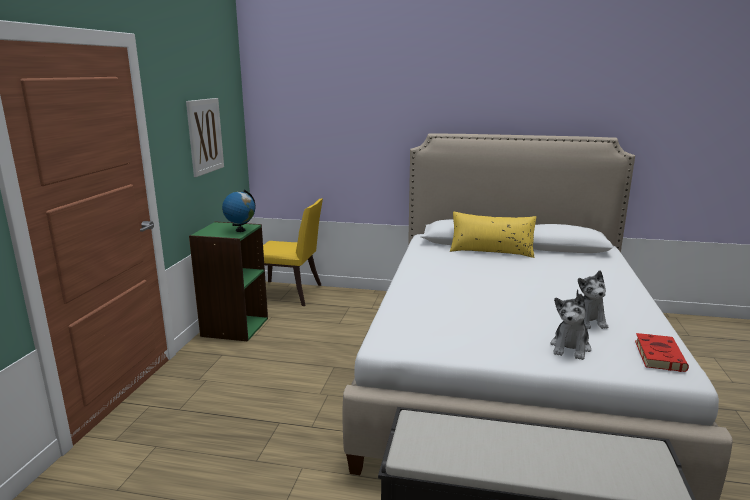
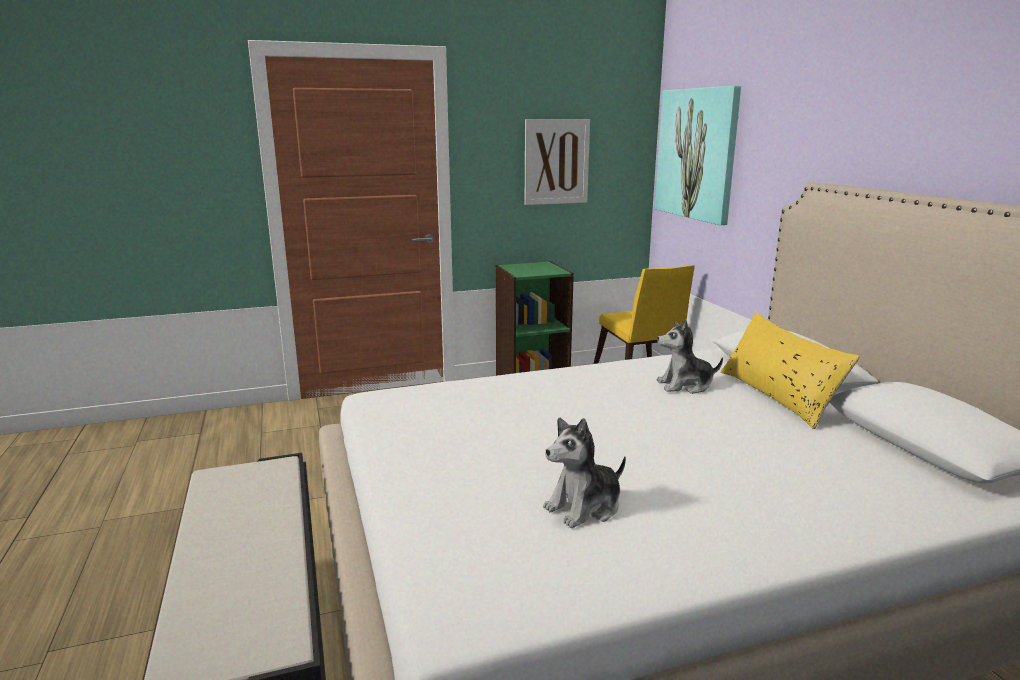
camera: 60 degrees right, 0 degrees up
globe [222,190,256,232] -> none
plush toy [550,294,591,360] -> plush toy moved to [657,319,723,394]
red book [635,333,689,372] -> none
none -> picture [655,85,741,225]

